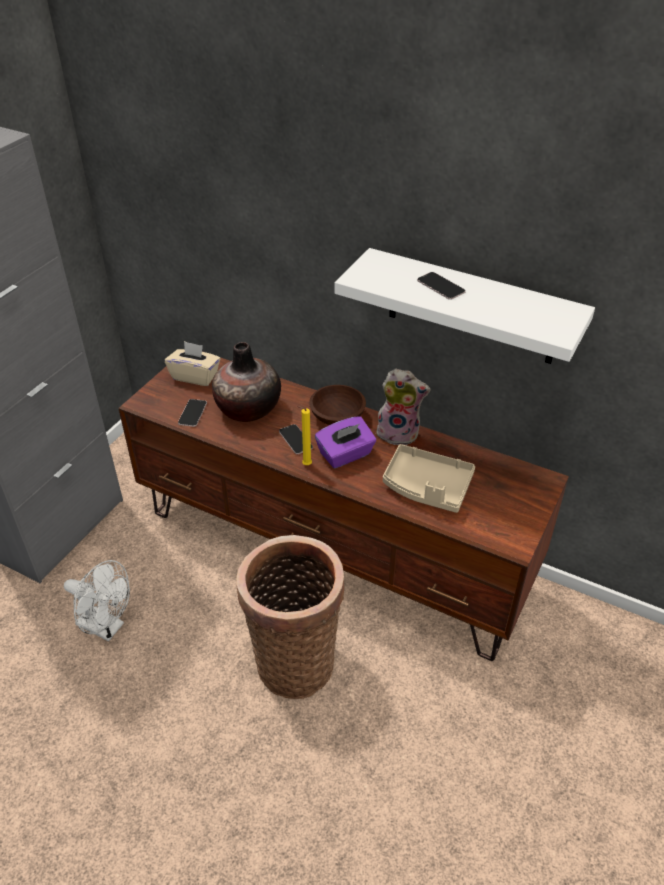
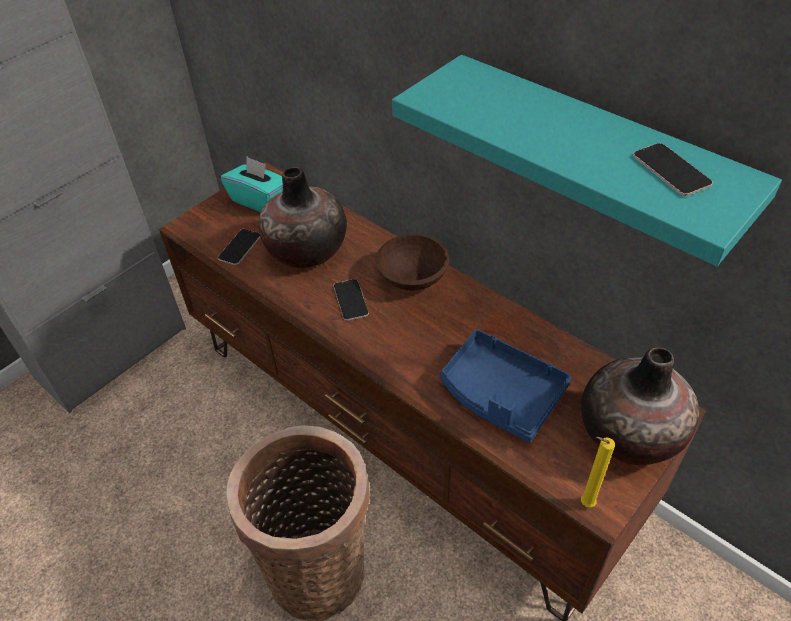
camera: 15 degrees right, 5 degrees up
white fan [64,560,130,641] -> none
beige tissue box [165,341,220,386] -> turquoise tissue box [221,156,283,212]
yellow candle [297,406,312,465] -> yellow candle moved to [581,437,615,508]
purple tissue box [315,416,376,468] -> none
white shelf [335,248,595,364] -> turquoise shelf [392,55,782,266]
plush toy [375,369,431,446] -> none
beige tray [383,444,475,513] -> blue tray [440,329,571,442]
phone [417,272,466,300] -> phone moved to [633,143,713,196]
none -> vase [581,347,699,465]

